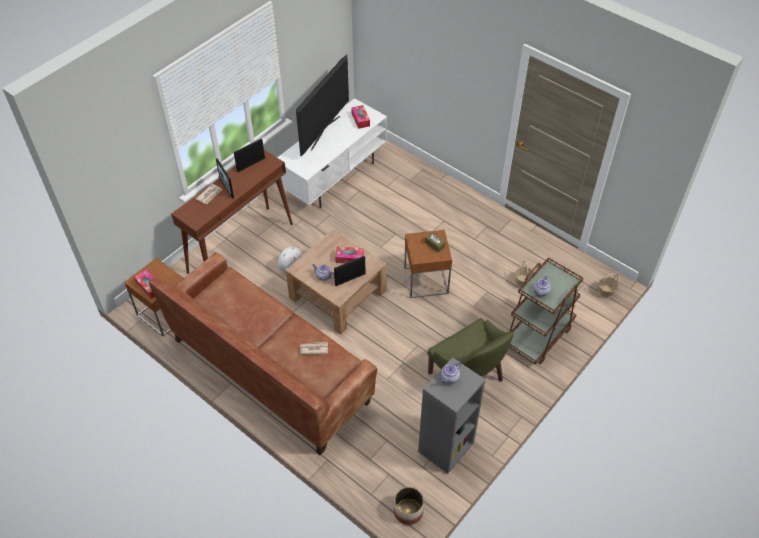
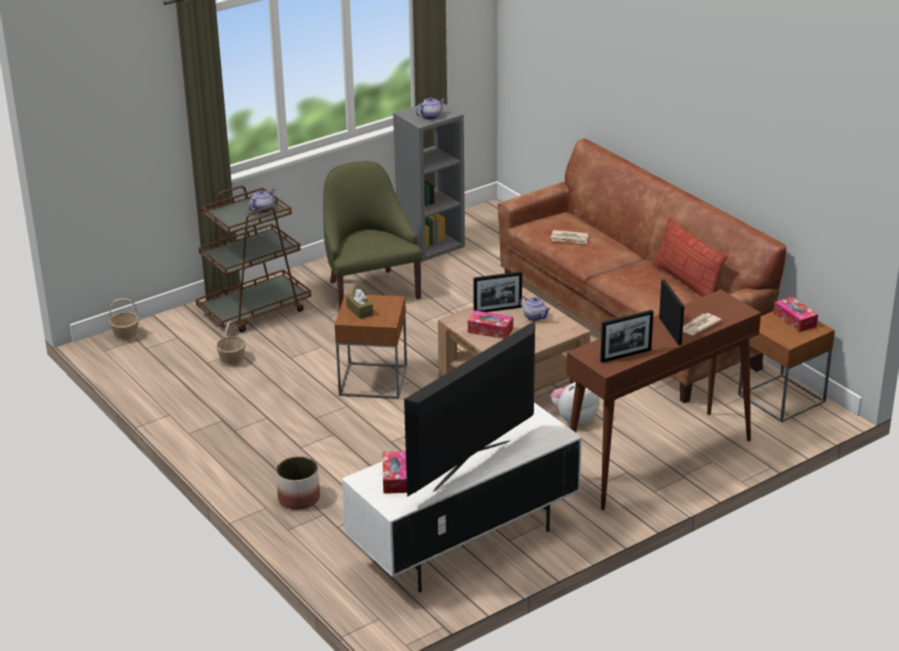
camera: 165 degrees left, 20 degrees down
planter [394,487,424,525] -> planter moved to [276,456,320,510]
none -> pillow [652,217,728,297]

